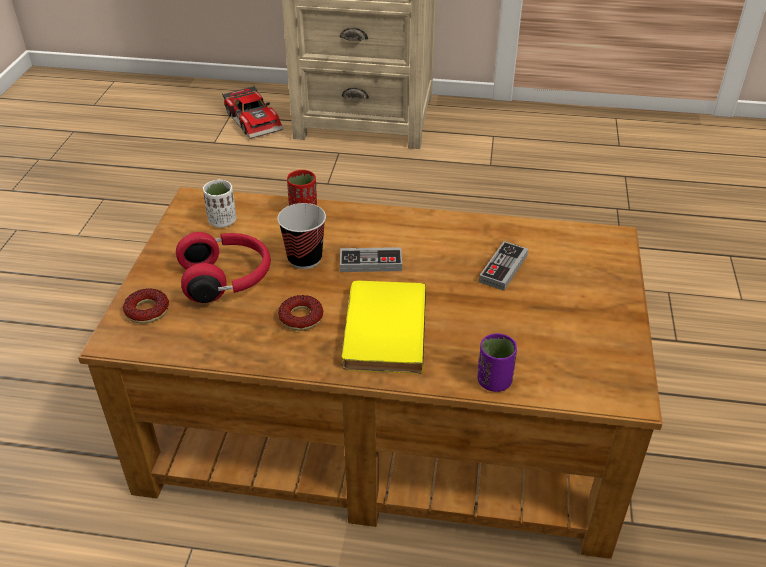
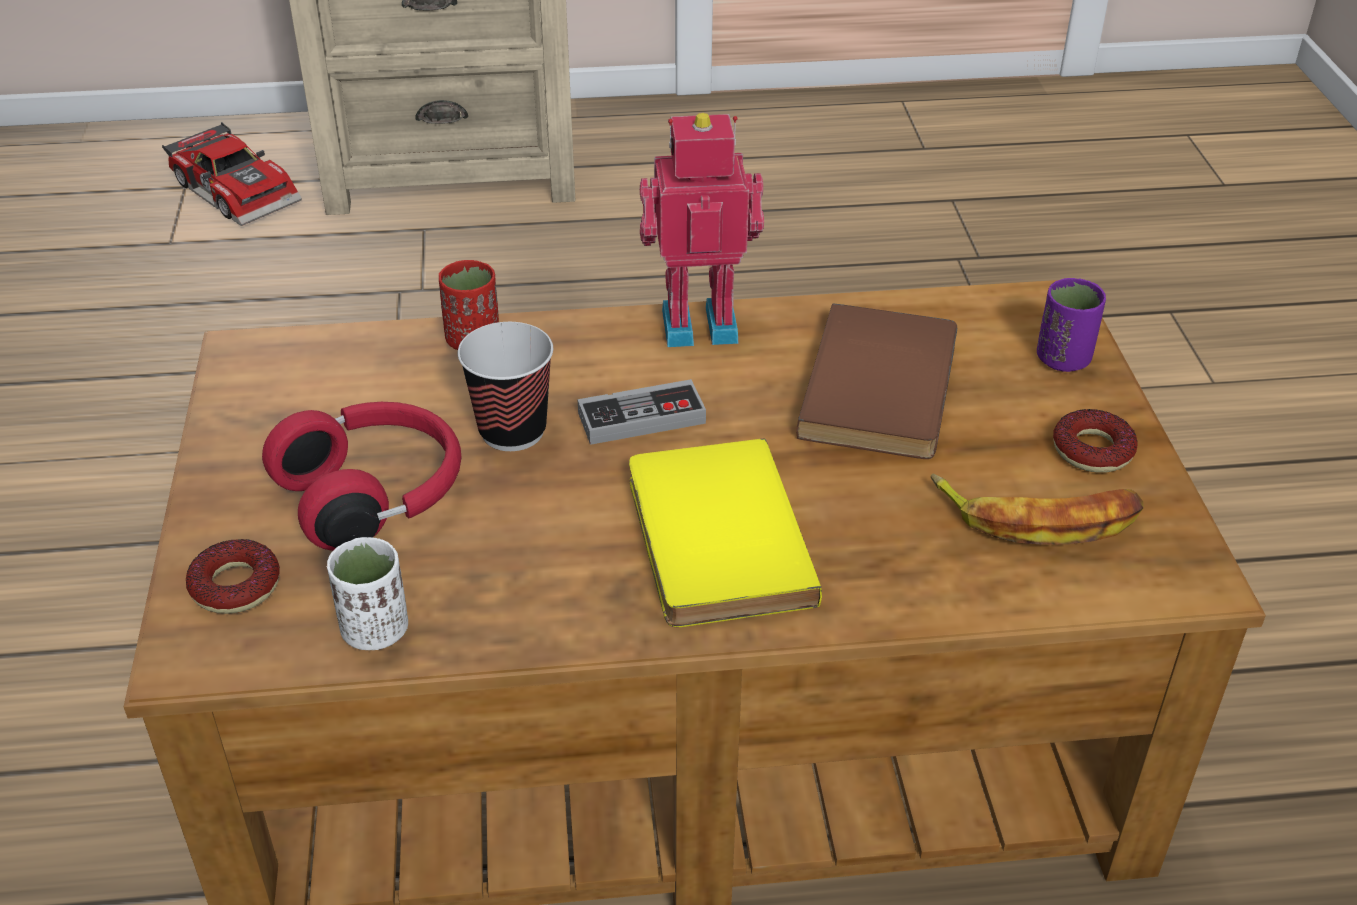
camera: 15 degrees left, 0 degrees up
white cup [203,180,236,228] -> white cup moved to [327,537,408,650]
donut [278,295,323,331] -> donut moved to [1053,409,1138,473]
purple cup [477,333,517,392] -> purple cup moved to [1037,278,1106,372]
game controller [479,241,528,291] -> brown book [796,304,957,459]
none -> toy robot [640,113,764,347]
none -> banana [931,474,1144,545]

